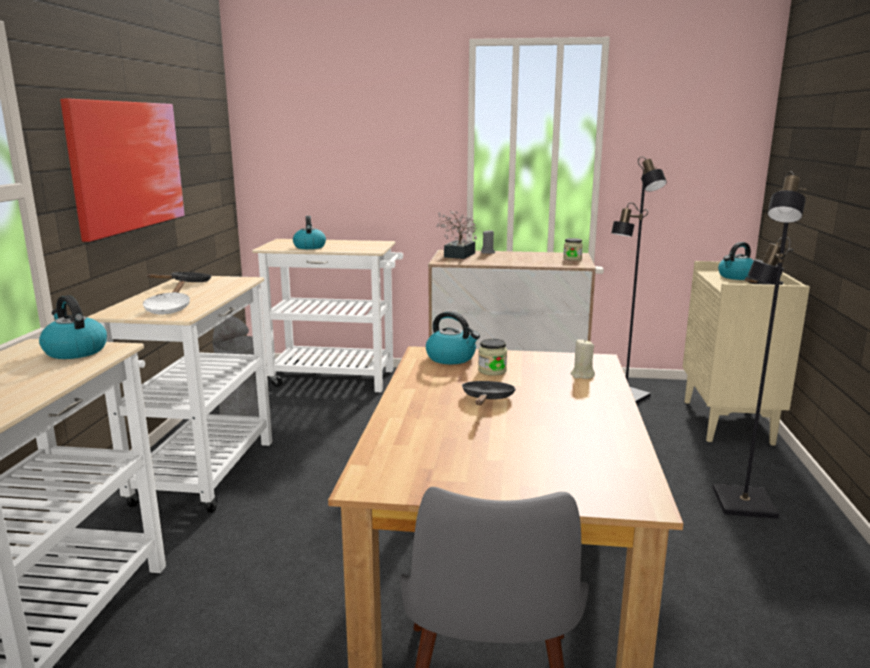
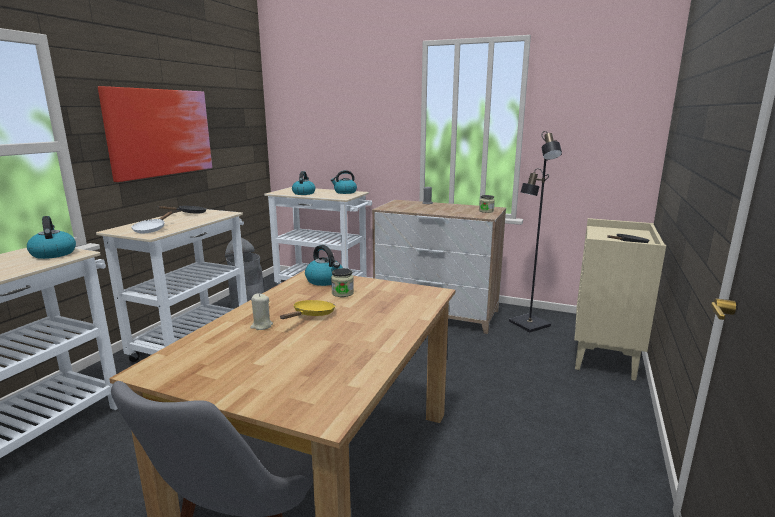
camera: 15 degrees right, 0 degrees up
potted plant [436,211,477,259] -> none
black frying pan [462,381,516,405] -> yellow frying pan [280,300,335,319]
beige candle [570,339,595,379] -> beige candle moved to [250,294,273,330]
black floor lamp [713,171,807,519] -> none
kettle [718,242,754,280] -> kettle moved to [331,170,357,194]

